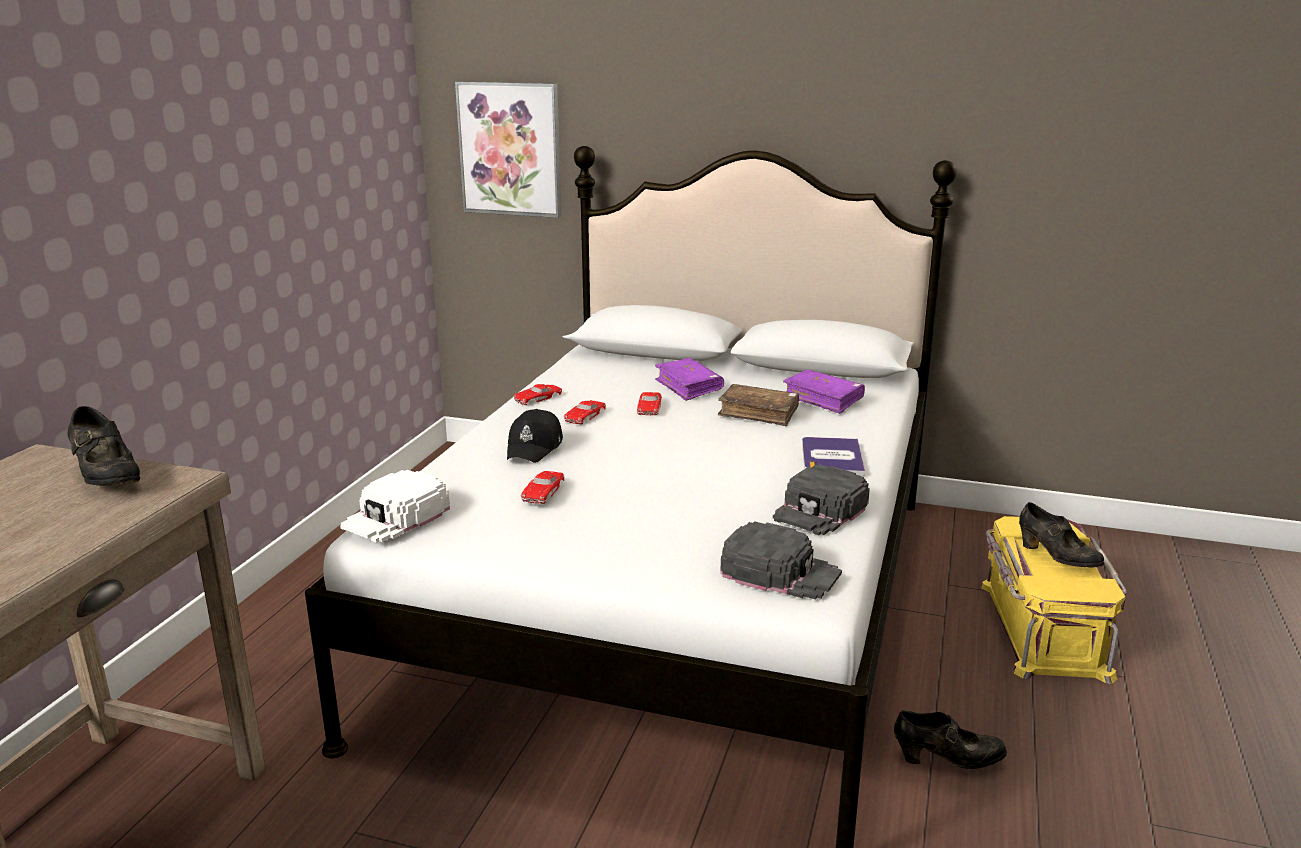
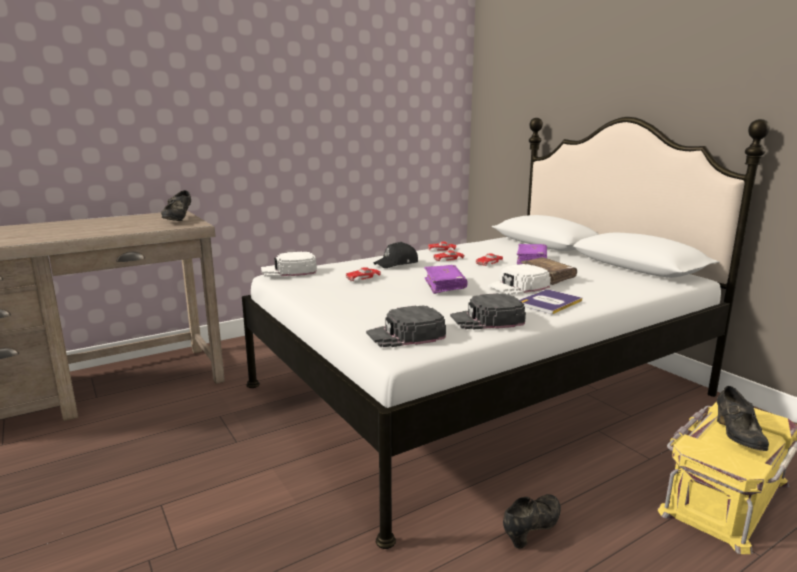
camera: 40 degrees right, 5 degrees down
picture [455,81,562,218] -> none
black cap [720,521,842,600] -> black cap turned 90 degrees clockwise [366,305,446,347]
purple book [783,369,865,414] -> purple book moved to [424,265,468,294]
black shoe [894,710,1007,769] -> black shoe turned 90 degrees counterclockwise [503,494,561,549]
none -> white cap [488,264,551,295]

